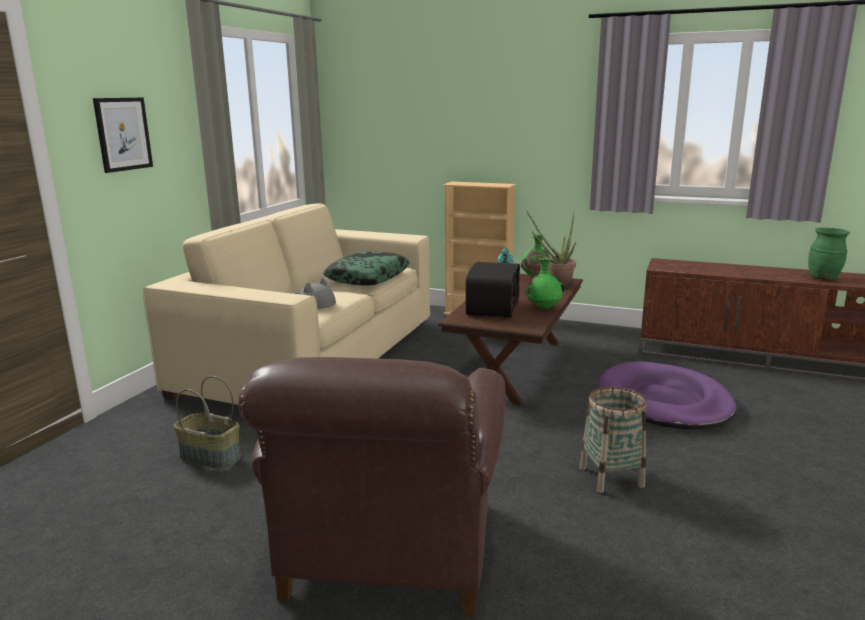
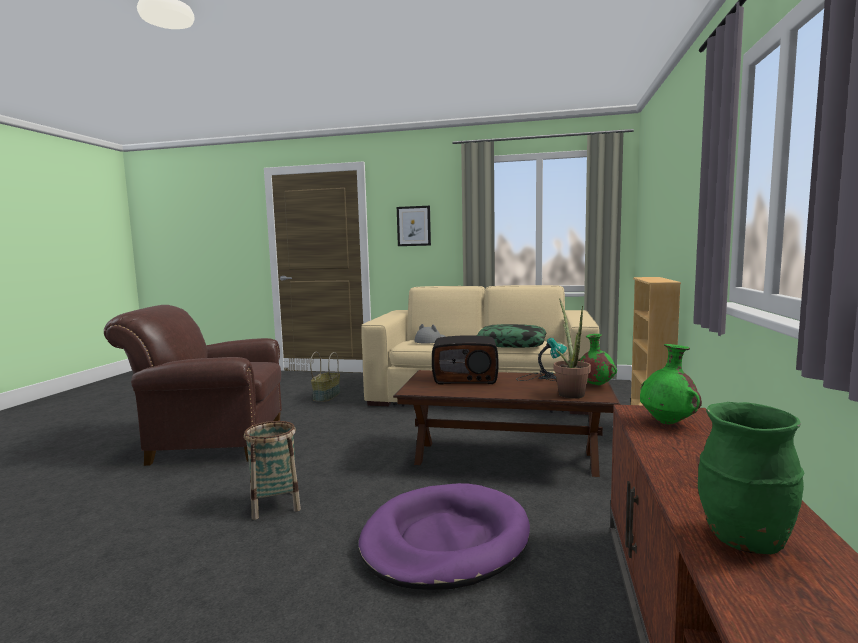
camera: 80 degrees right, 10 degrees down
green vase [525,258,565,309] -> green vase moved to [640,344,702,425]

